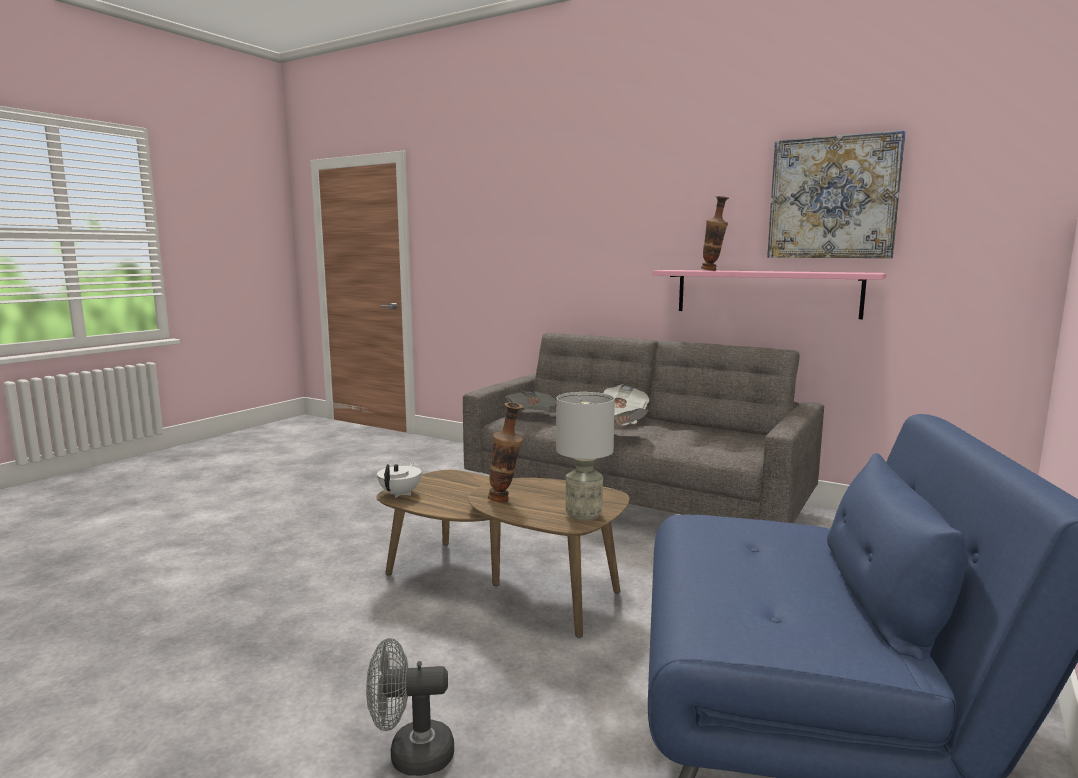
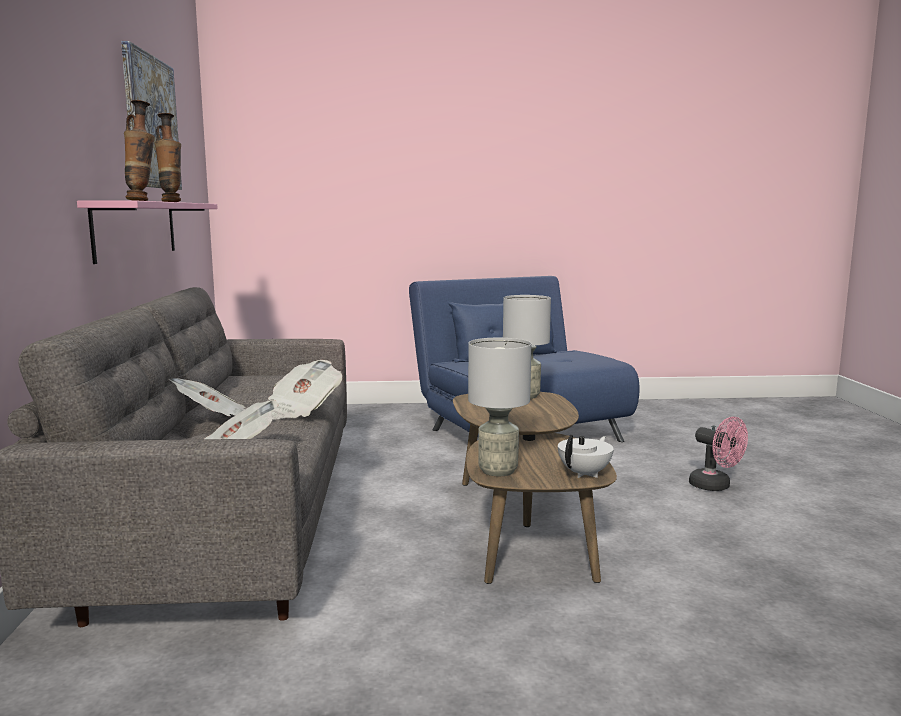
camera: 125 degrees left, 0 degrees up
grey fan [366,638,454,776] -> pink fan [689,417,748,491]
white teapot [377,462,421,498] -> white teapot turned 150 degrees clockwise [558,434,614,478]
vase [488,403,523,503] -> vase moved to [154,113,181,202]
none -> grey table lamp [468,338,531,476]

